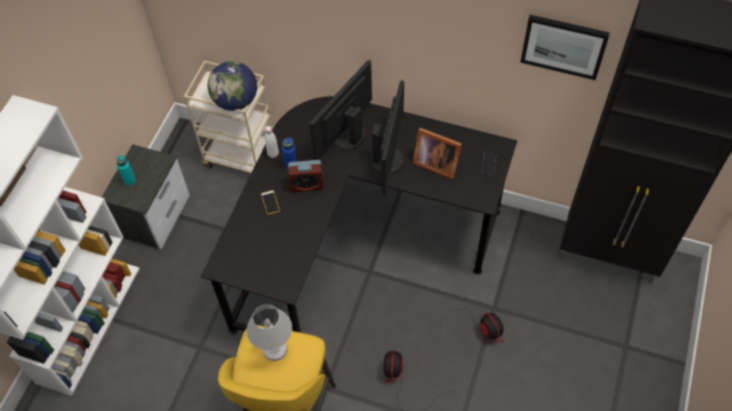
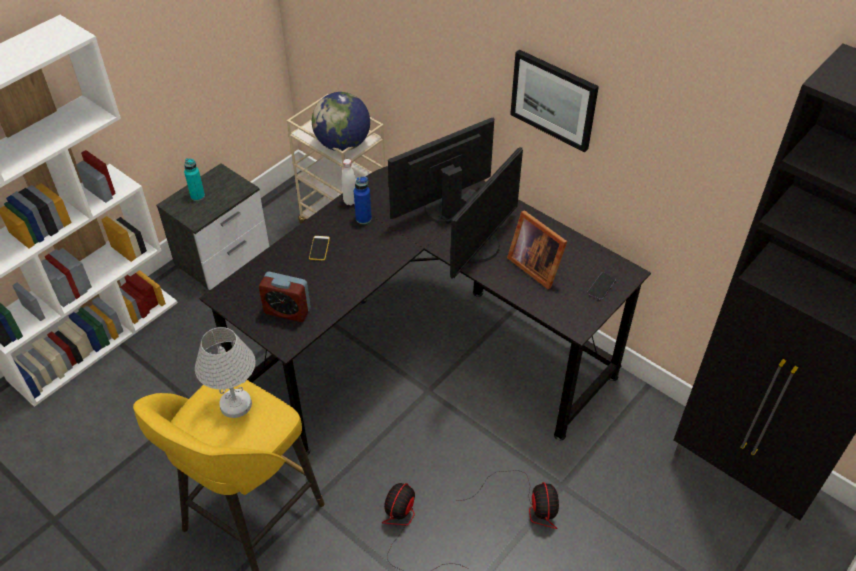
camera: 20 degrees right, 10 degrees down
alarm clock [288,160,324,192] -> alarm clock moved to [259,272,311,322]
picture [520,15,610,80] -> picture moved to [510,49,599,152]

